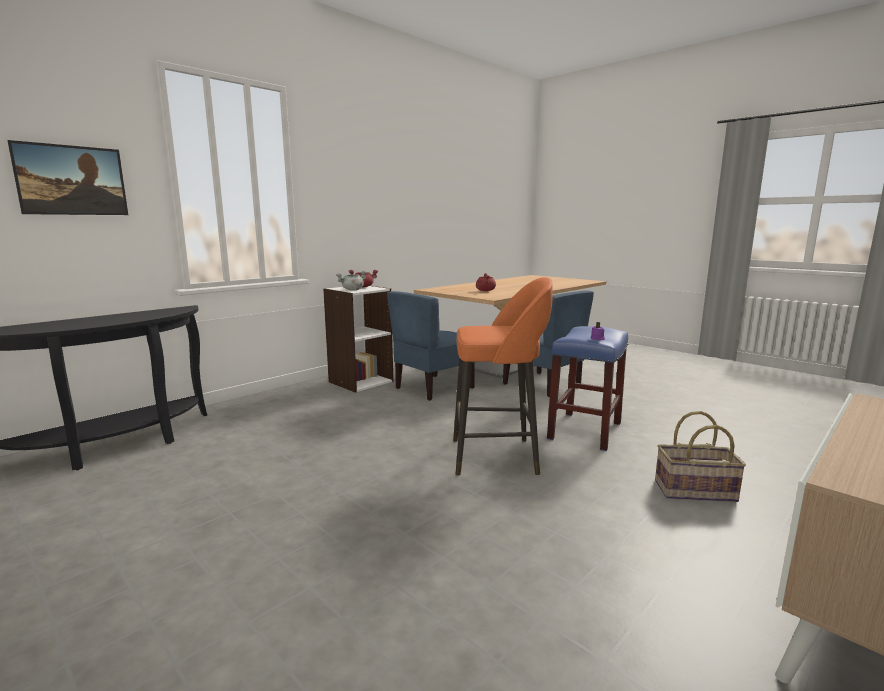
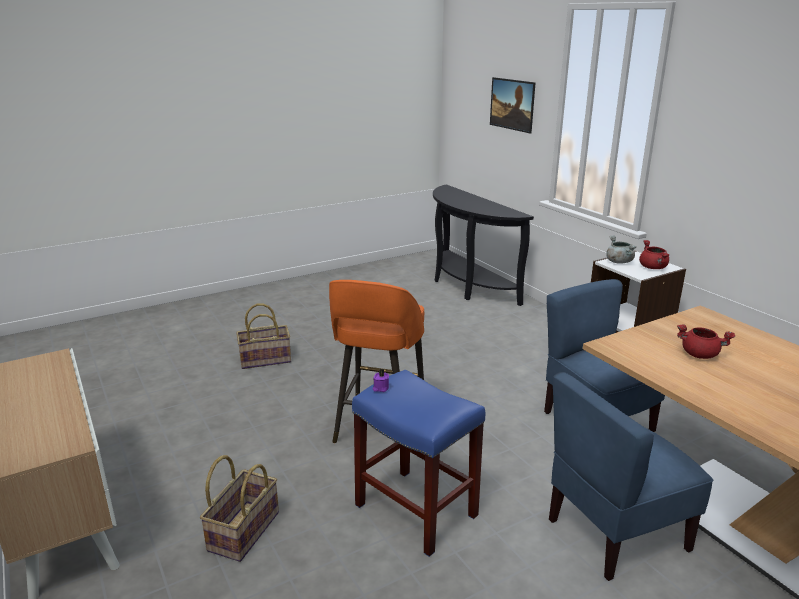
camera: 105 degrees right, 10 degrees up
none -> basket [236,304,291,369]

